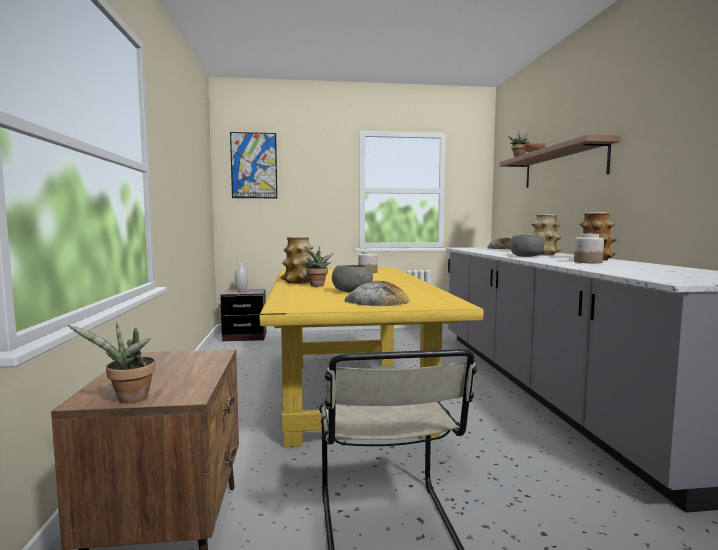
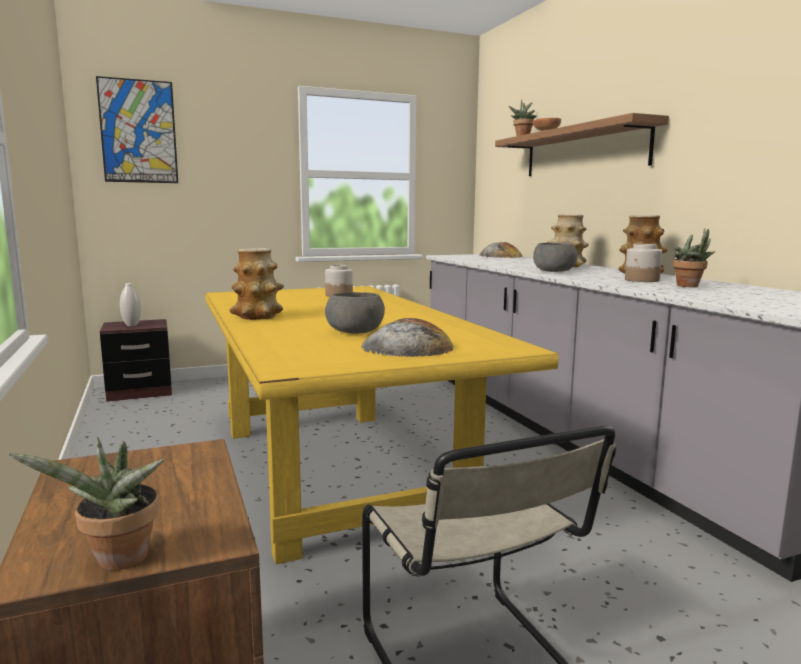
camera: 15 degrees left, 5 degrees up
potted plant [304,246,334,287] -> potted plant moved to [673,228,715,287]

